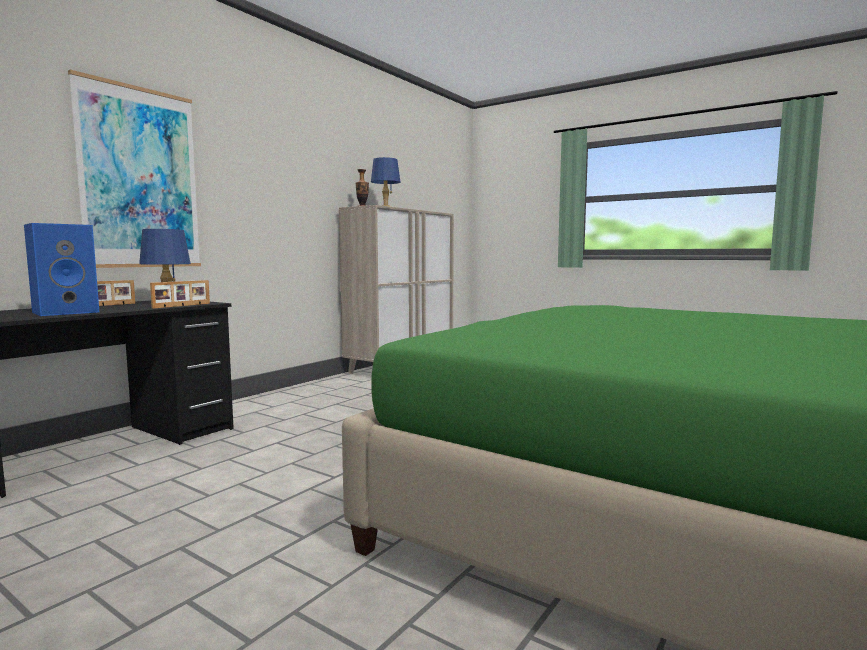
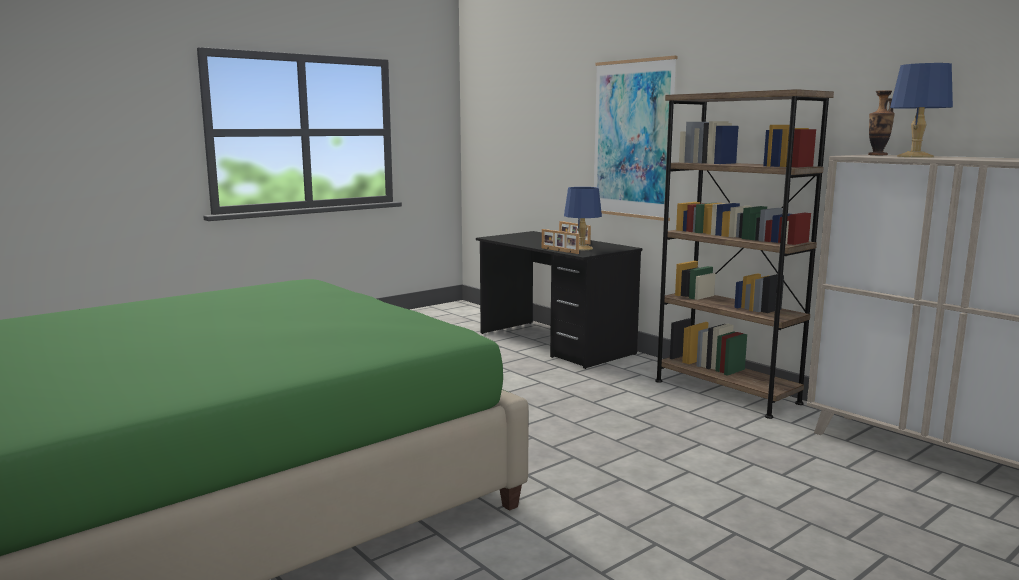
camera: 105 degrees right, 5 degrees up
blue speaker [24,223,99,316] -> none
none -> brown bookcase [655,89,834,419]

